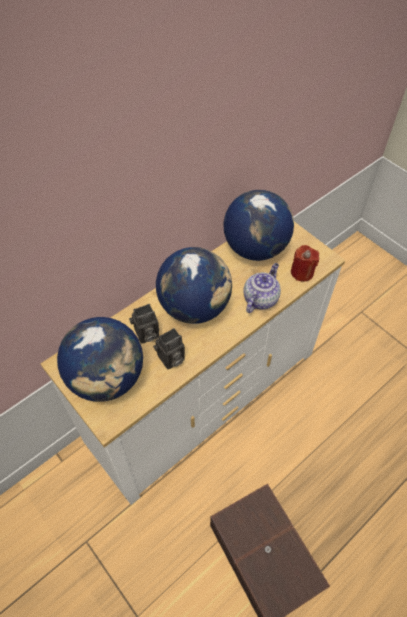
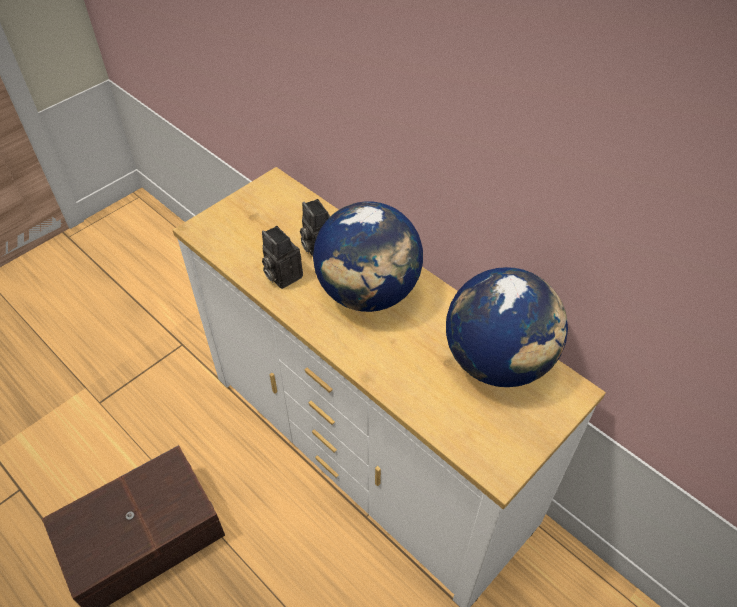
camera: 85 degrees right, 5 degrees down
globe [57,317,143,402] -> none
teapot [243,263,281,313] -> none
red candle [291,245,319,282] -> none

